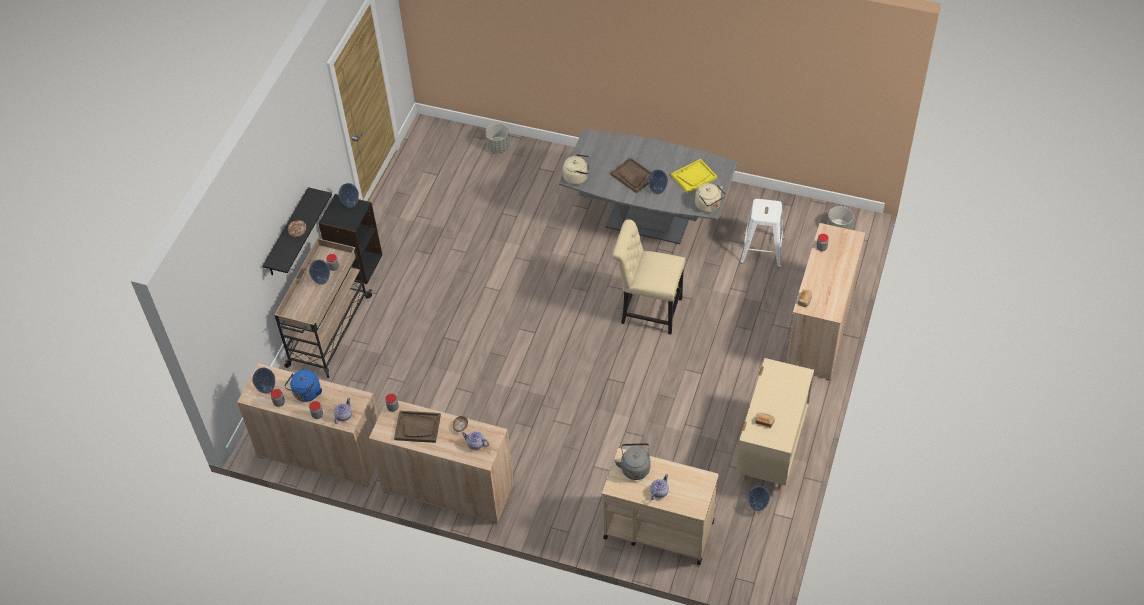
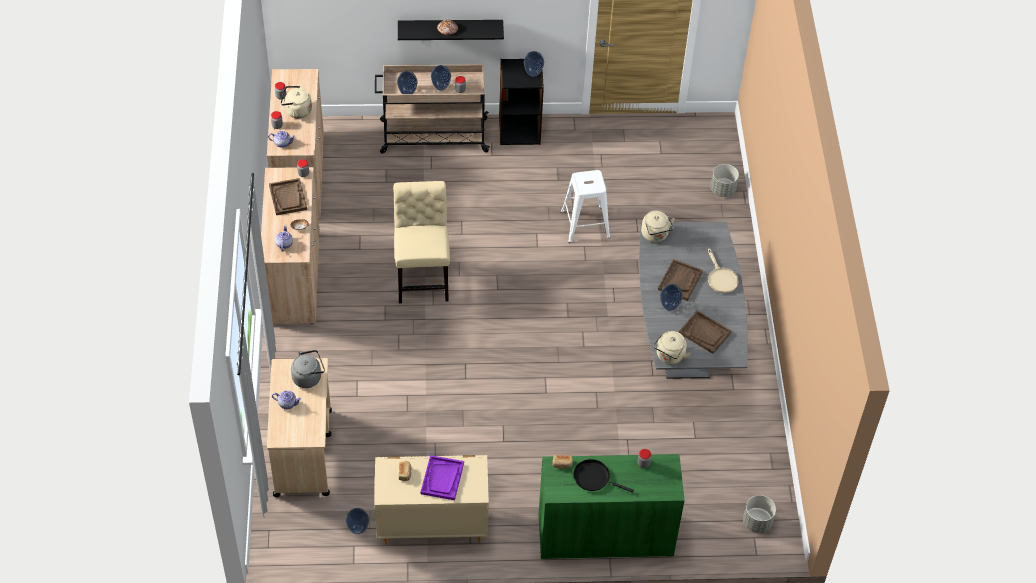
camera: 65 degrees right, 0 degrees up
vase [253,368,275,394] -> vase moved to [397,71,418,94]
blue kettle [284,370,322,402] -> beige kettle [281,86,312,118]
beige chair [612,219,685,334] -> beige chair moved to [393,181,450,304]
yellow tray [671,159,717,194] -> brown tray [679,311,731,354]
white stool [740,199,784,268] -> white stool moved to [561,170,610,243]
beige cabinet [786,223,865,380] -> green cabinet [539,454,685,559]
none -> purple tray [421,455,464,500]
none -> black frying pan [574,459,634,493]
none -> beige frying pan [708,249,739,293]

